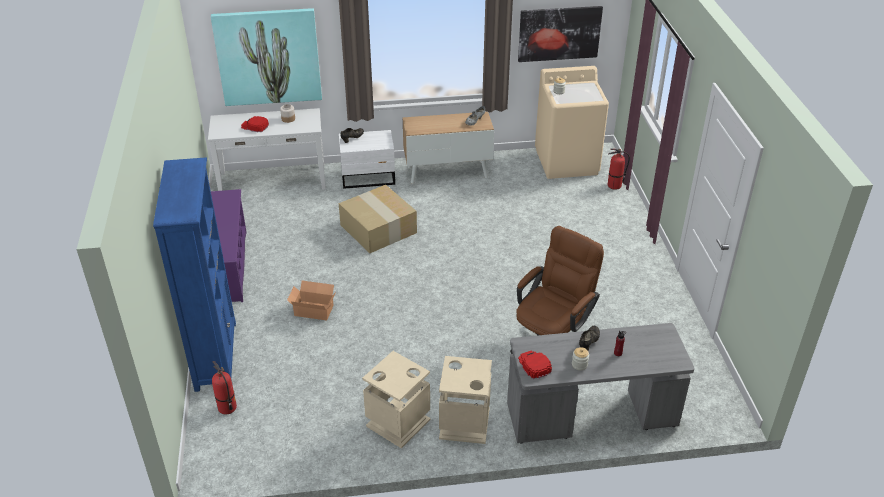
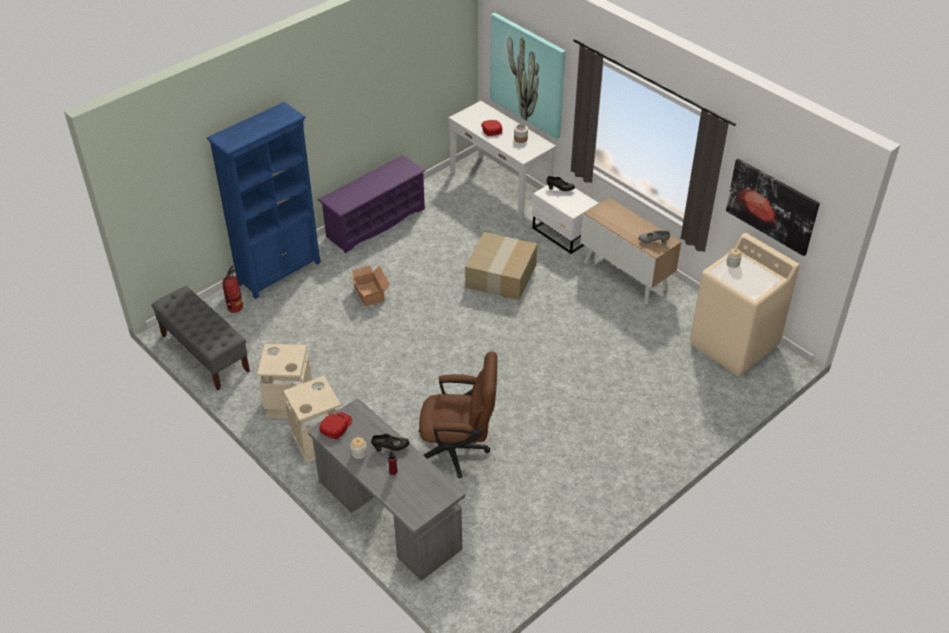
camera: 55 degrees right, 5 degrees up
fire extinguisher [608,148,630,190] -> none
none -> grey bench [151,286,250,390]

